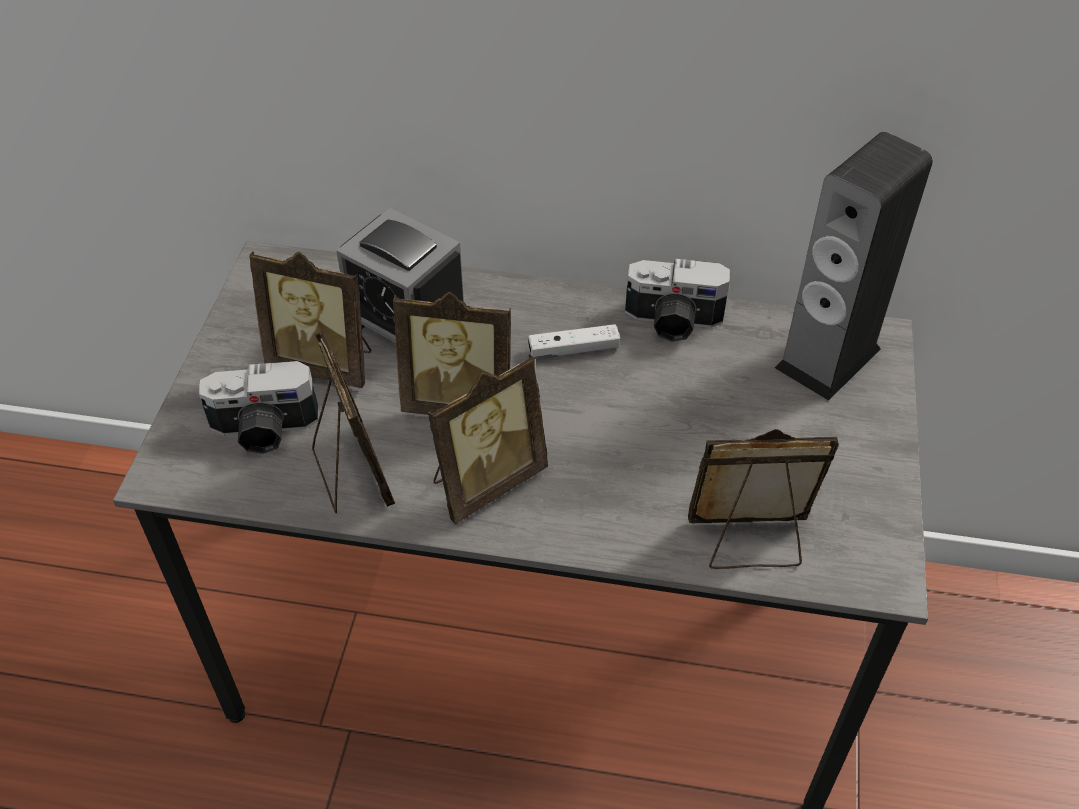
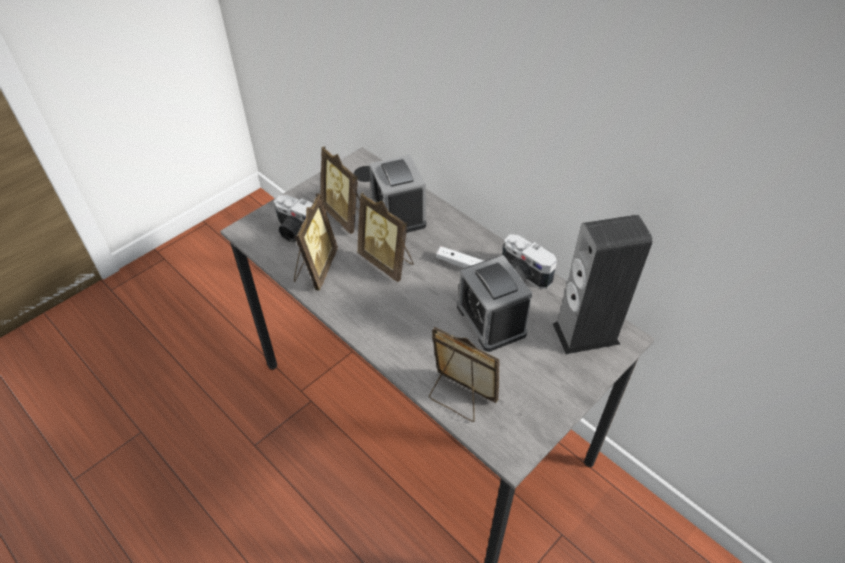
camera: 35 degrees right, 0 degrees up
picture frame [427,354,548,524] -> none
none -> alarm clock [457,255,533,352]

